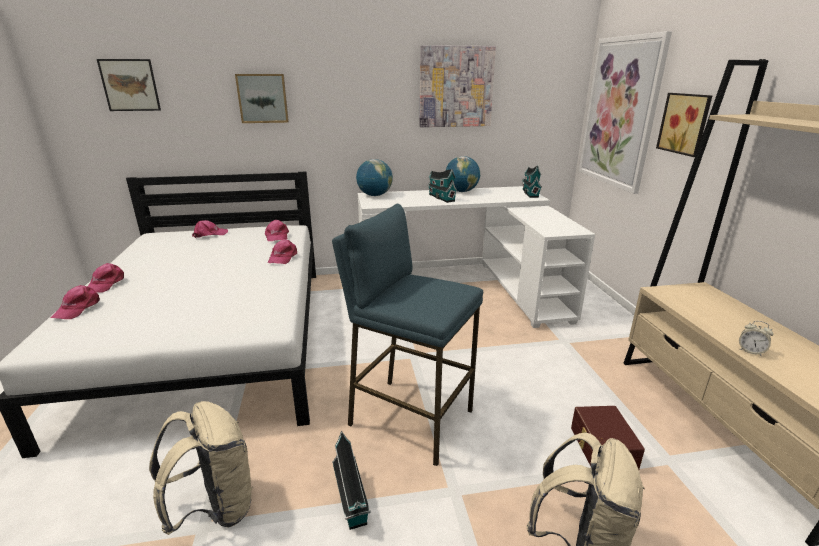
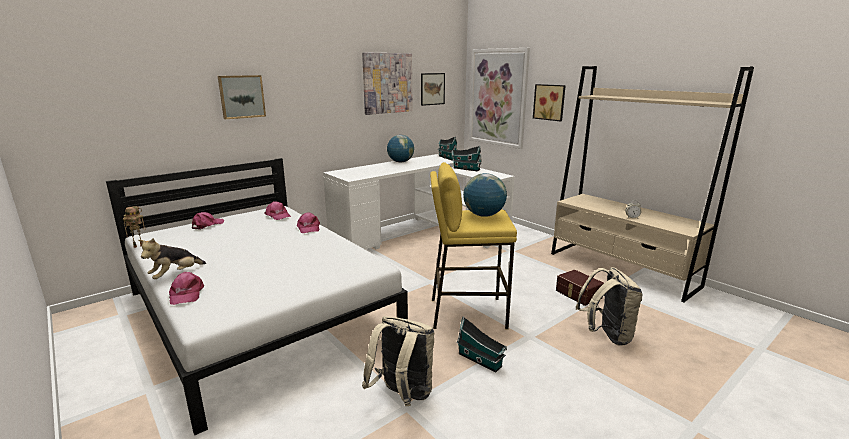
camera: 30 degrees left, 5 degrees down
pink cap [87,263,124,293] -> plush toy [138,238,206,279]
picture [97,59,161,111] -> picture moved to [421,73,445,106]
blue stool [332,204,483,466] -> yellow stool [430,162,517,330]
globe [356,159,393,196] -> globe moved to [463,173,507,217]
toy house [428,169,457,203] -> toy house moved to [452,146,482,171]
none -> toy robot [123,206,146,248]

